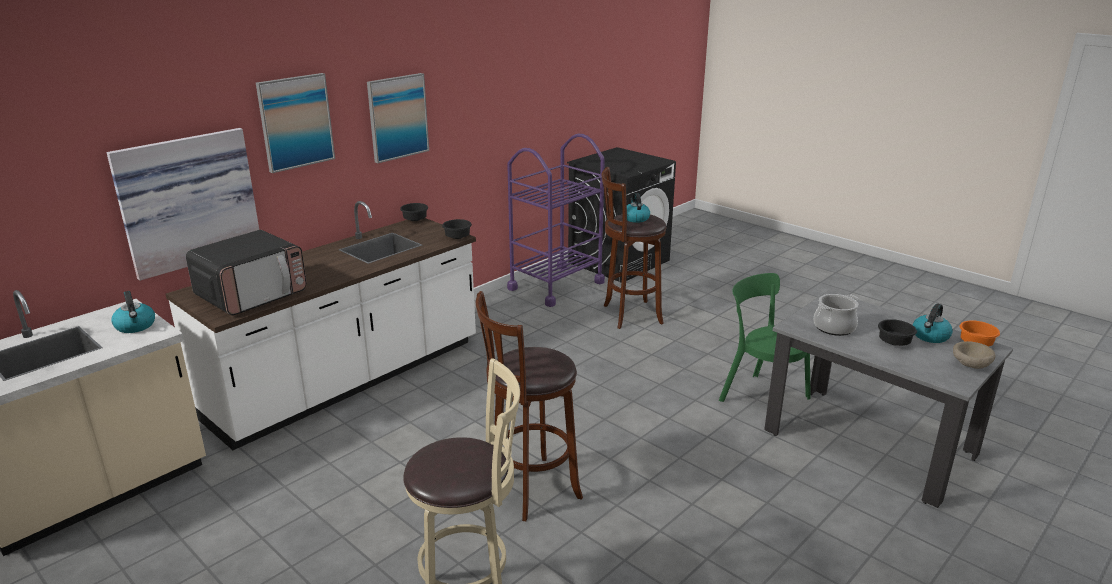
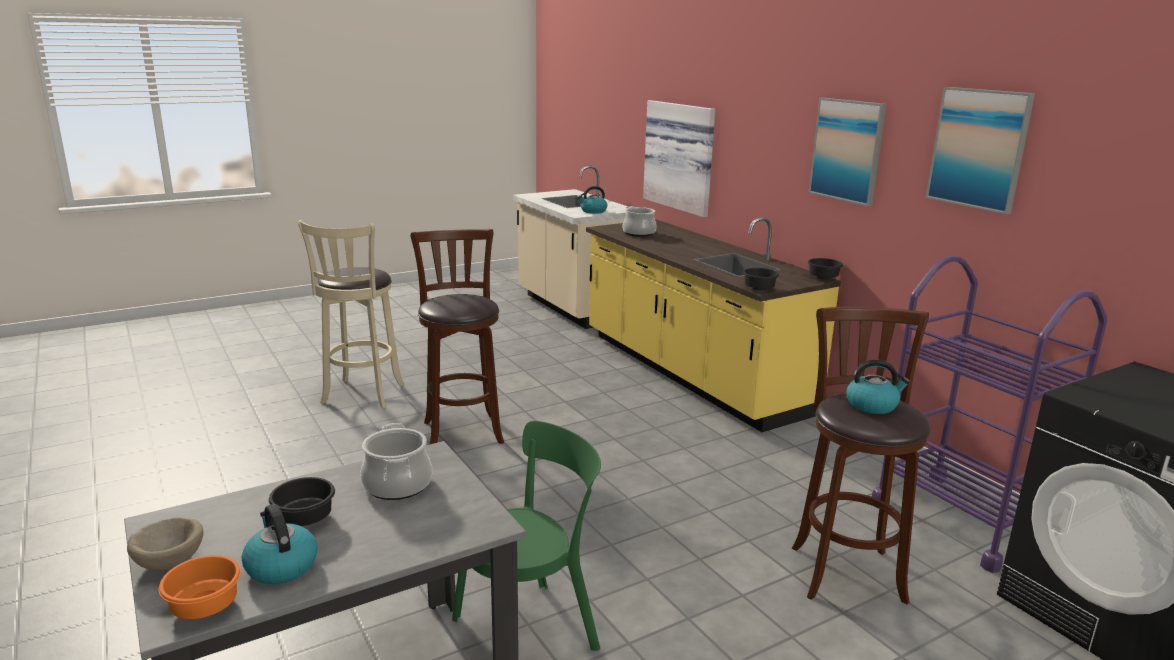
camera: 105 degrees right, 5 degrees down
white counter [166,201,476,450] -> yellow counter [586,217,841,432]
microwave [186,230,307,315] -> cooking pot [623,206,657,237]
picture [256,73,335,173] -> picture moved to [926,87,1035,214]

